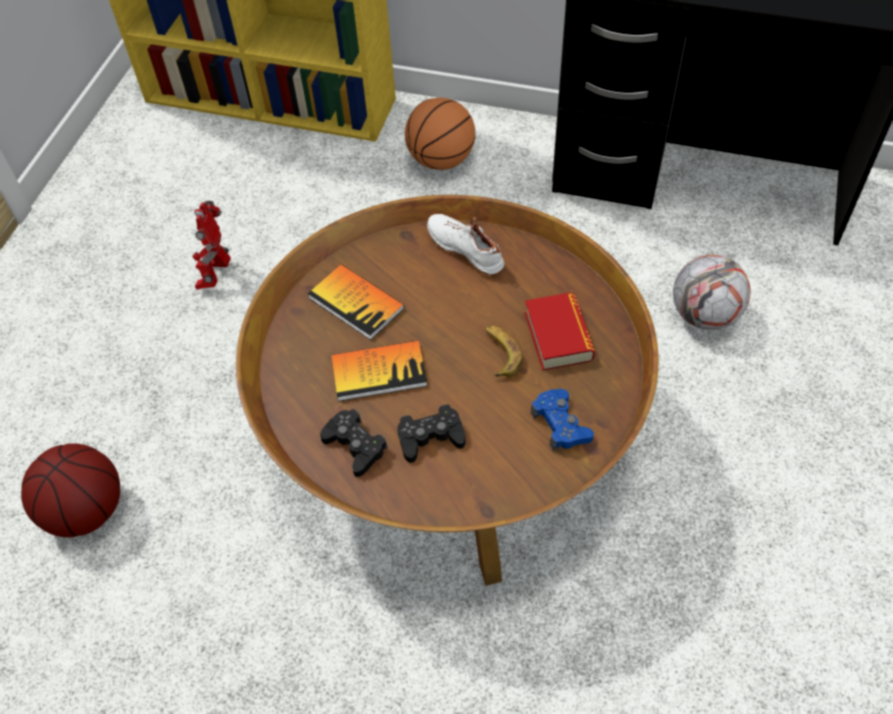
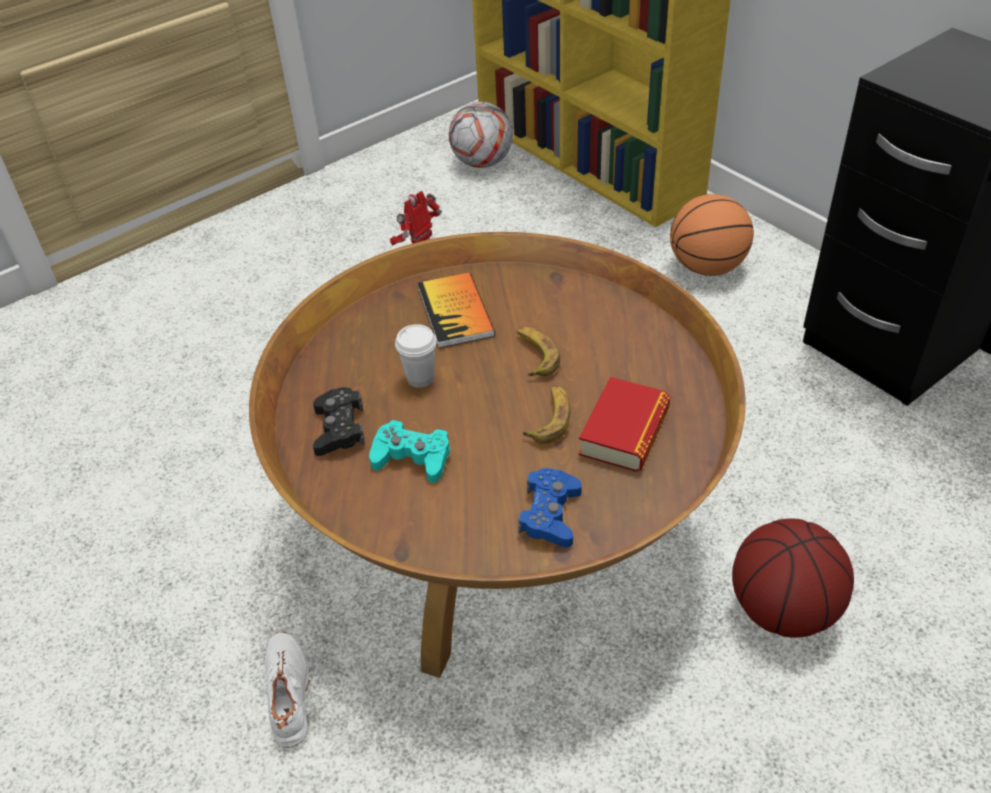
camera: 35 degrees right, 10 degrees down
basketball [21,443,120,537] -> basketball moved to [732,518,854,638]
book [331,340,427,401] -> white cup [395,324,437,388]
black game controller [397,404,466,463] -> turquoise game controller [369,420,450,483]
white shoe [427,214,504,275] -> white shoe moved to [265,632,310,748]
football [673,255,750,330] -> football moved to [449,102,513,168]
none -> banana [516,327,560,376]

